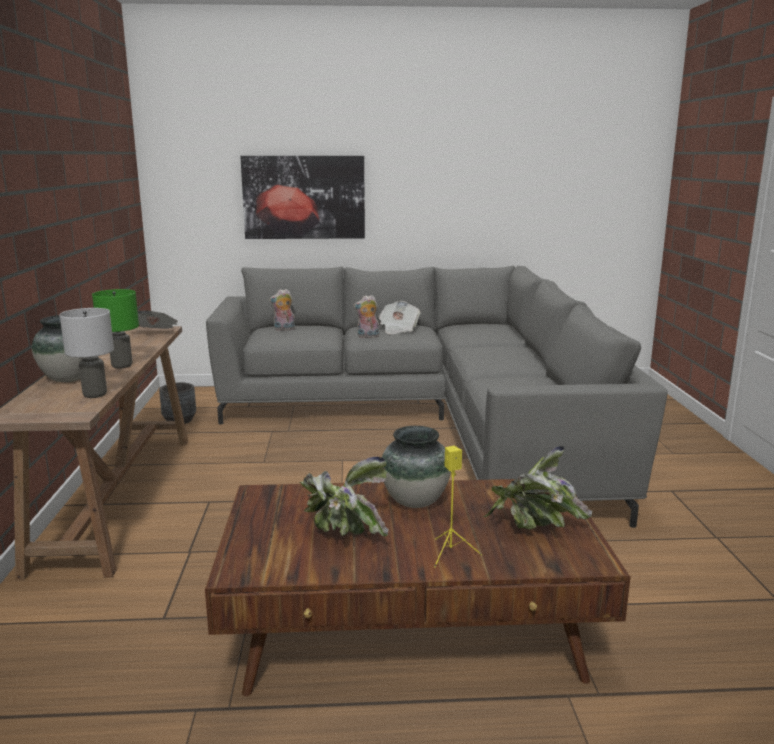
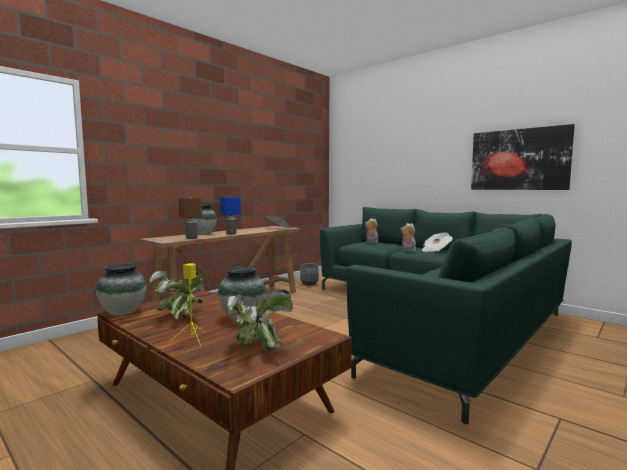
camera: 45 degrees right, 10 degrees down
white table lamp [59,308,114,398] -> brown table lamp [179,197,202,239]
green table lamp [92,289,139,369] -> blue table lamp [220,196,241,235]
grey sofa [206,266,668,528] -> green sofa [320,207,572,424]
picture [240,156,365,239] -> picture moved to [471,124,575,190]
none -> vase [96,264,147,315]

